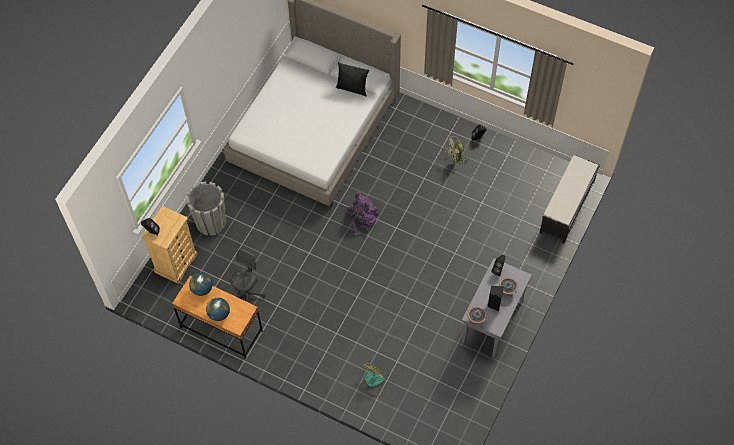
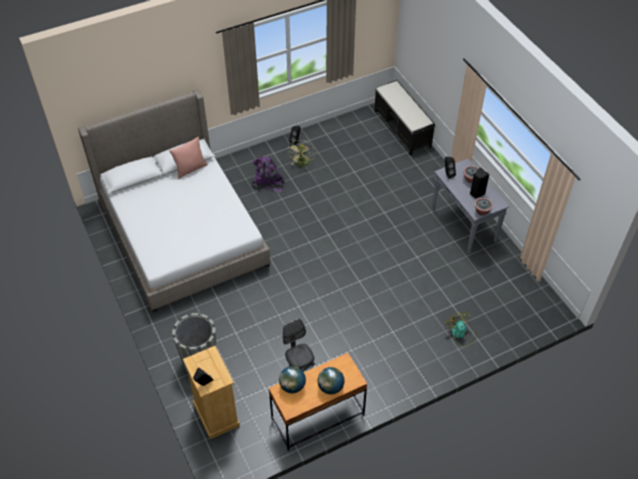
camera: 55 degrees left, 10 degrees down
black pillow [336,62,370,96] -> pink pillow [169,137,208,179]
purple backpack [346,192,379,235] -> purple backpack moved to [252,157,285,193]

